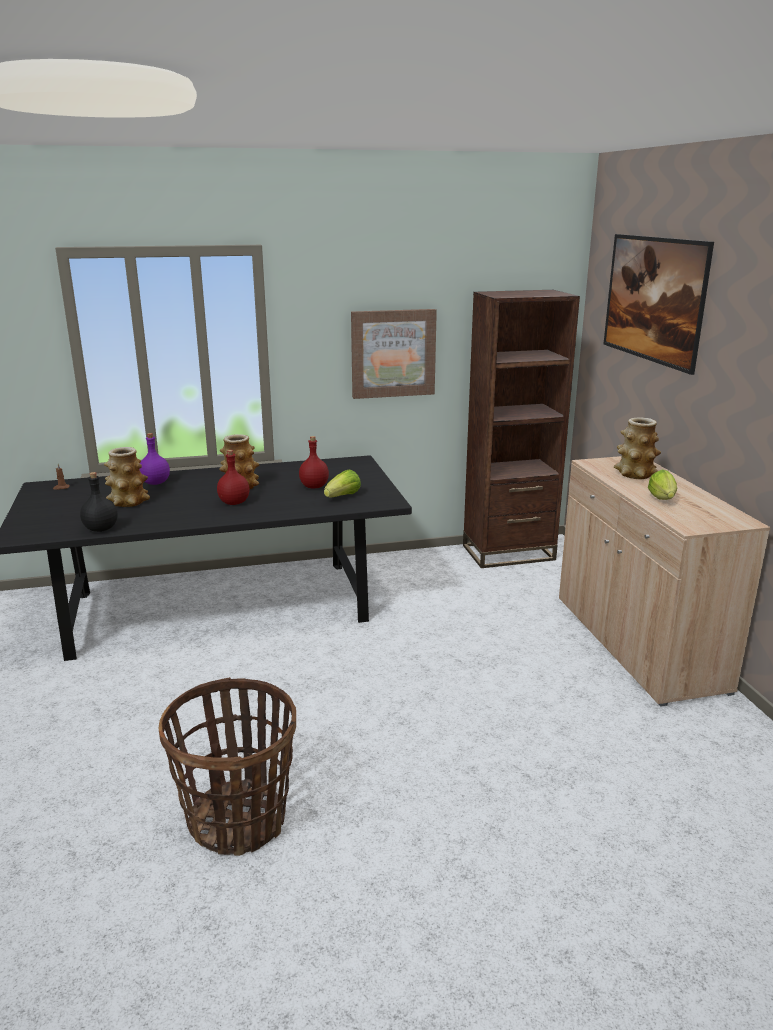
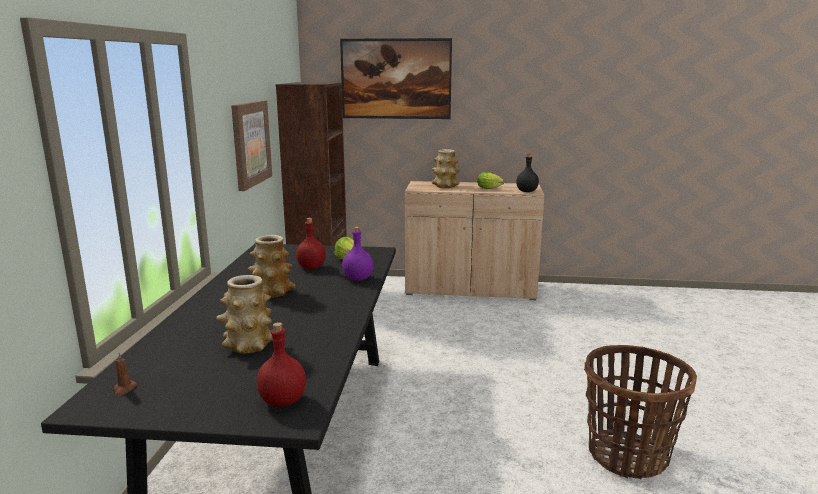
camera: 70 degrees left, 5 degrees down
black bottle [80,472,118,532] -> black bottle moved to [516,154,539,192]
purple bottle [140,433,170,485] -> purple bottle moved to [342,227,373,281]
red bottle [217,450,249,505] -> red bottle moved to [257,322,306,407]

